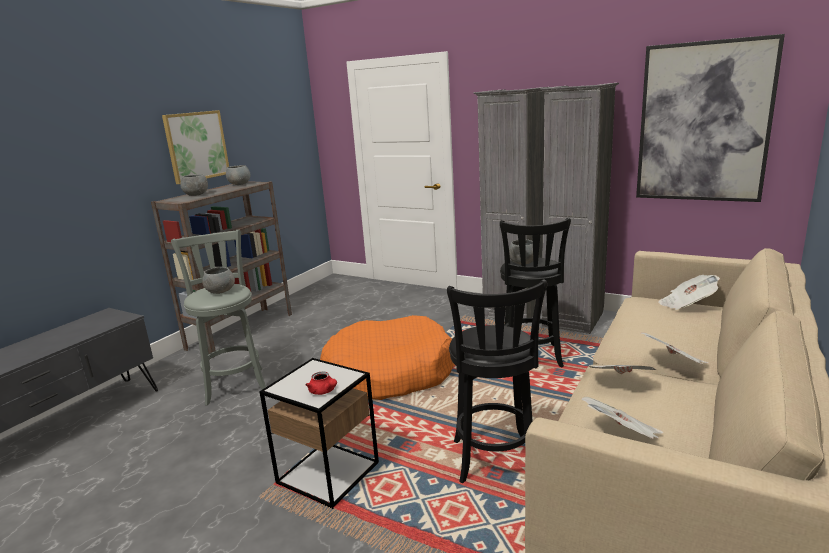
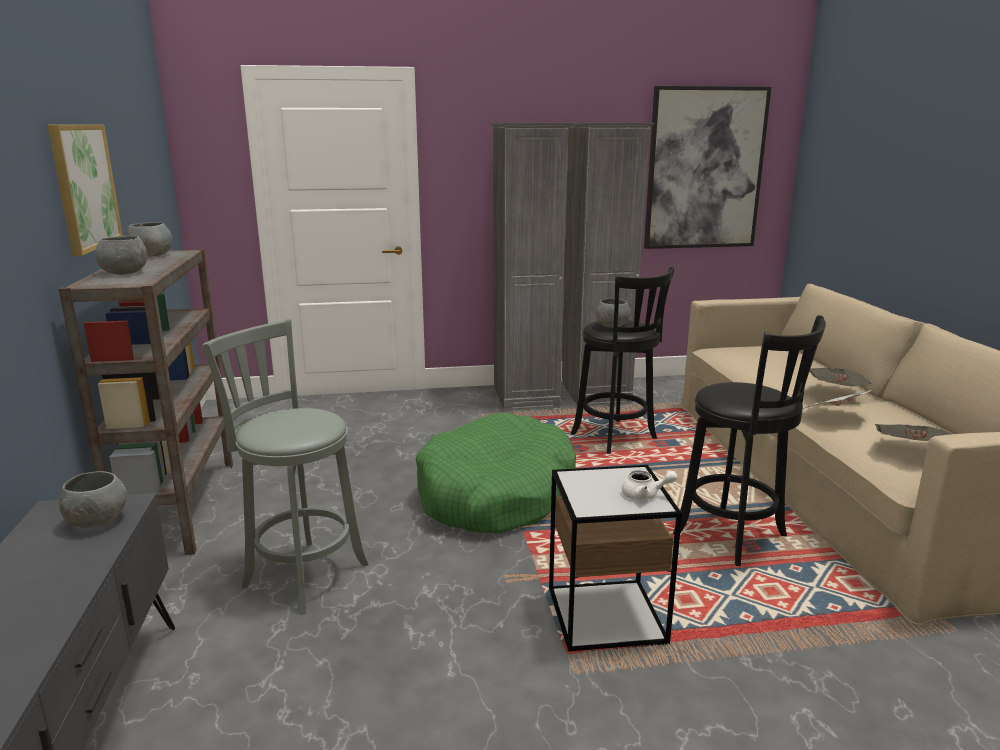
camera: 40 degrees left, 0 degrees up
grey bowl [203,267,235,294] -> grey bowl moved to [59,471,127,528]
red teapot [305,372,337,395] -> white teapot [622,470,678,500]
orange dog bed [320,315,455,400] -> green dog bed [416,412,576,534]
newspaper [658,275,720,310] -> none

